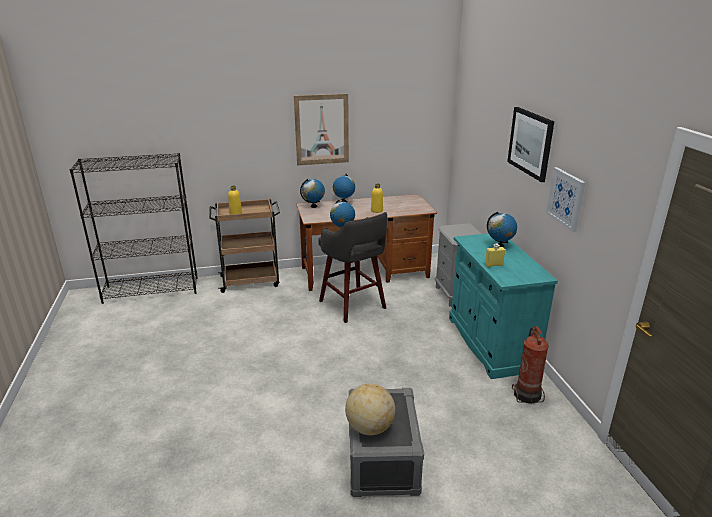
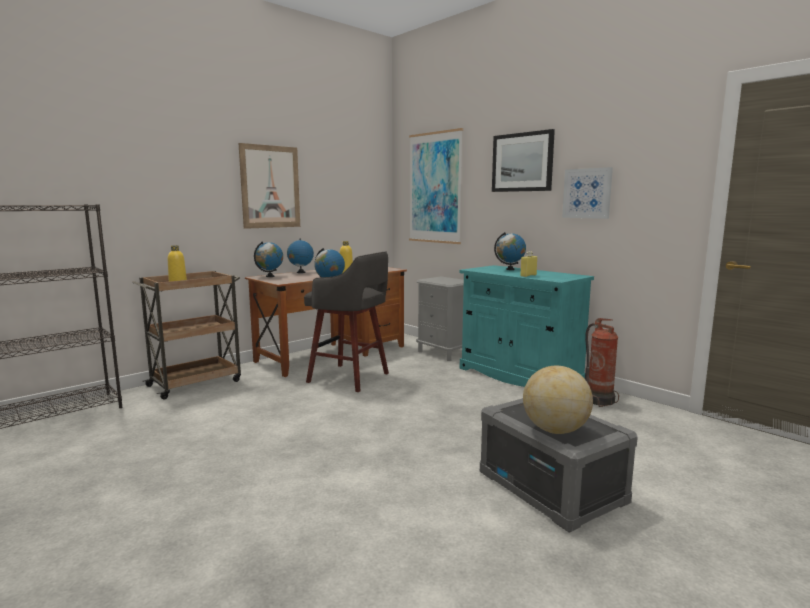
camera: 30 degrees left, 15 degrees down
none -> picture [409,128,463,244]

